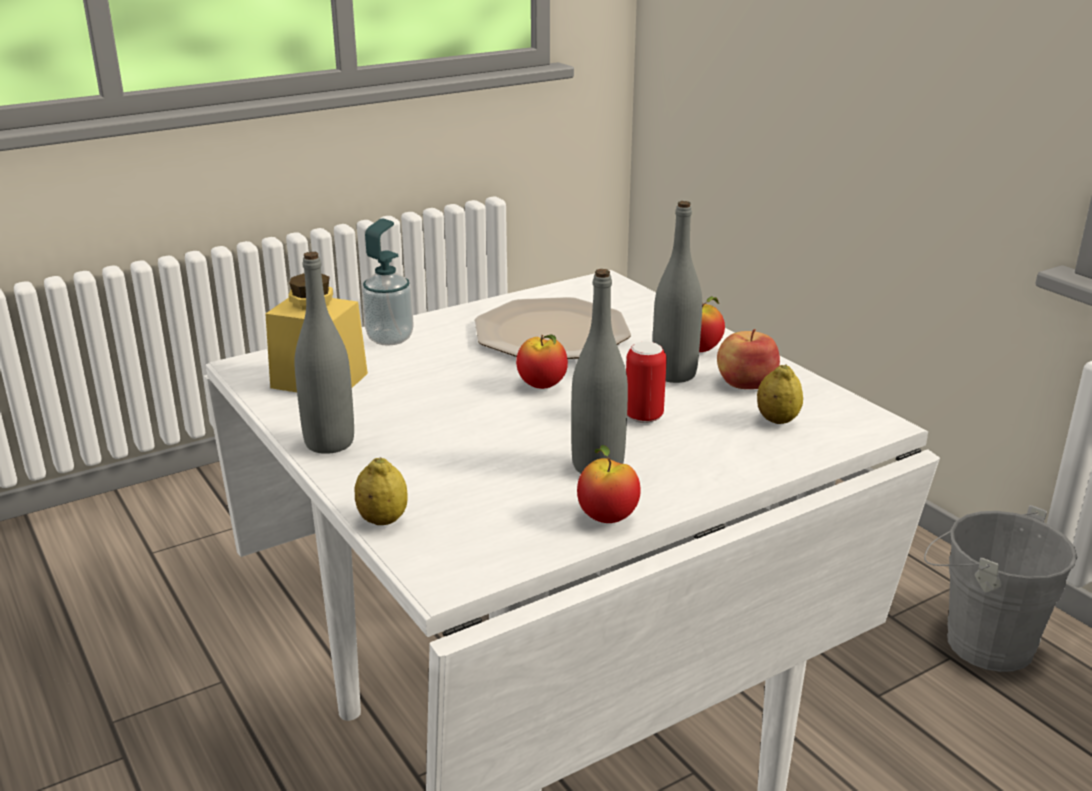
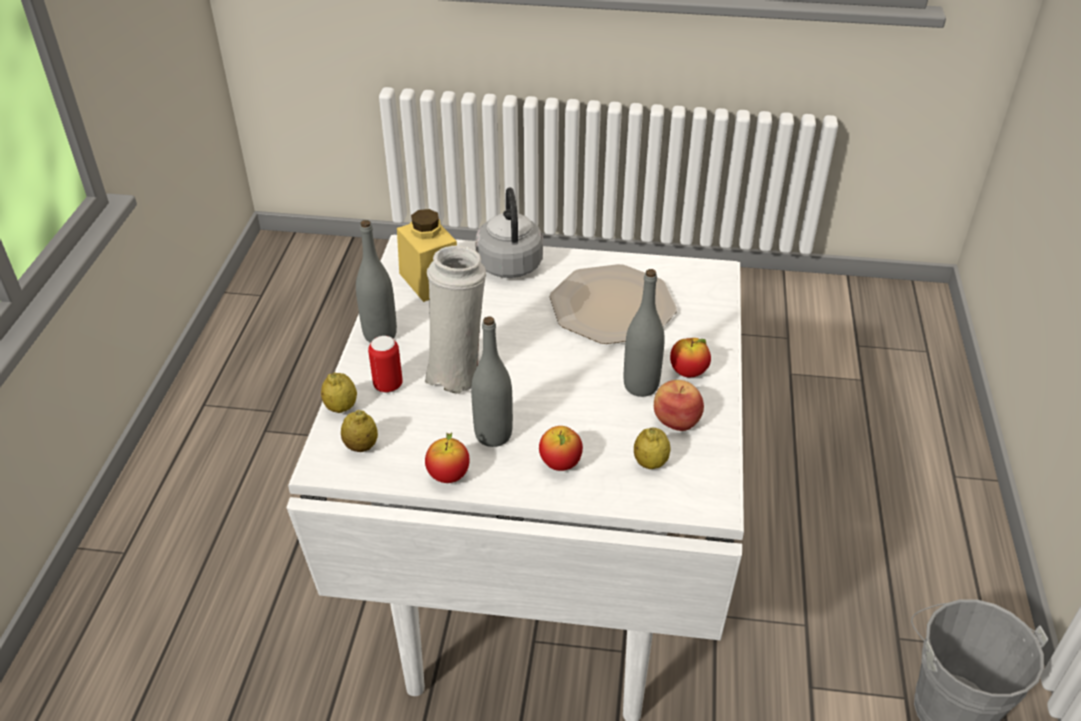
camera: 40 degrees right, 15 degrees up
soap dispenser [362,218,414,346] -> grey kettle [475,187,543,278]
apple [516,334,568,389] -> apple moved to [539,426,583,471]
can [626,342,667,423] -> can moved to [368,336,403,393]
none -> lemon [341,410,378,452]
none -> white vase [425,245,486,394]

